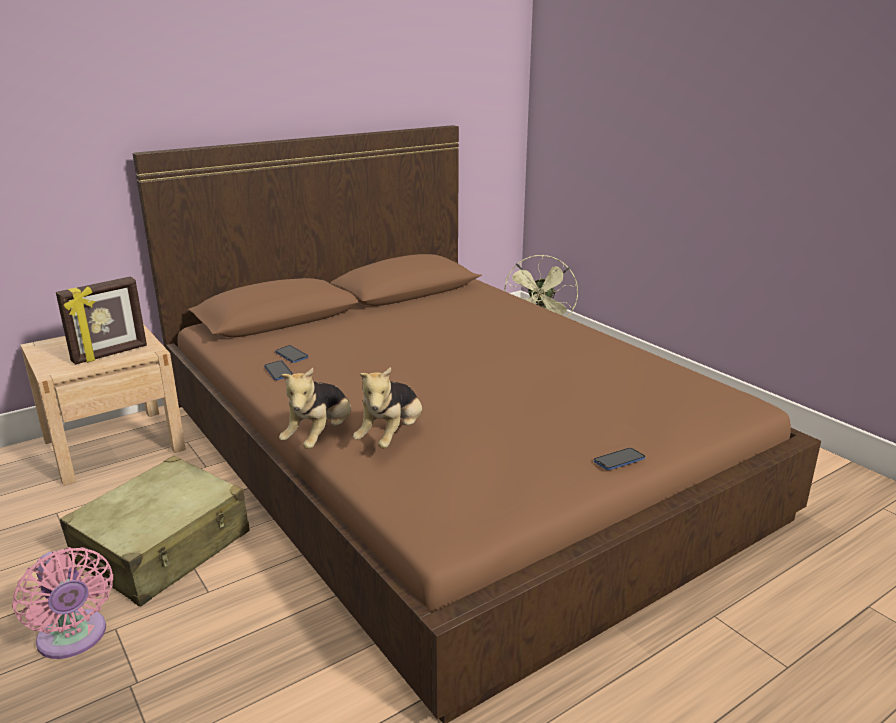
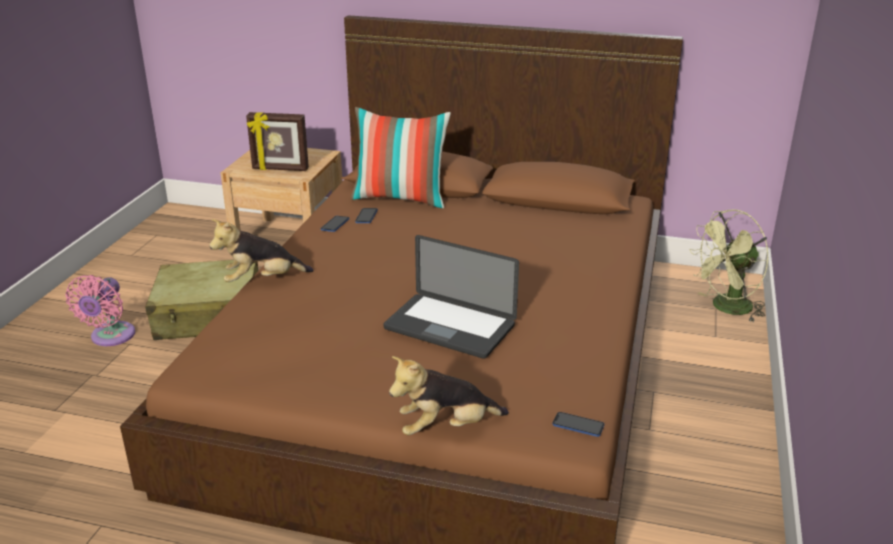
camera: 50 degrees right, 5 degrees up
plush toy [353,367,422,449] -> plush toy moved to [389,356,509,435]
phone [594,448,645,470] -> phone moved to [552,412,604,437]
none -> pillow [351,107,451,208]
none -> laptop [383,235,519,359]

